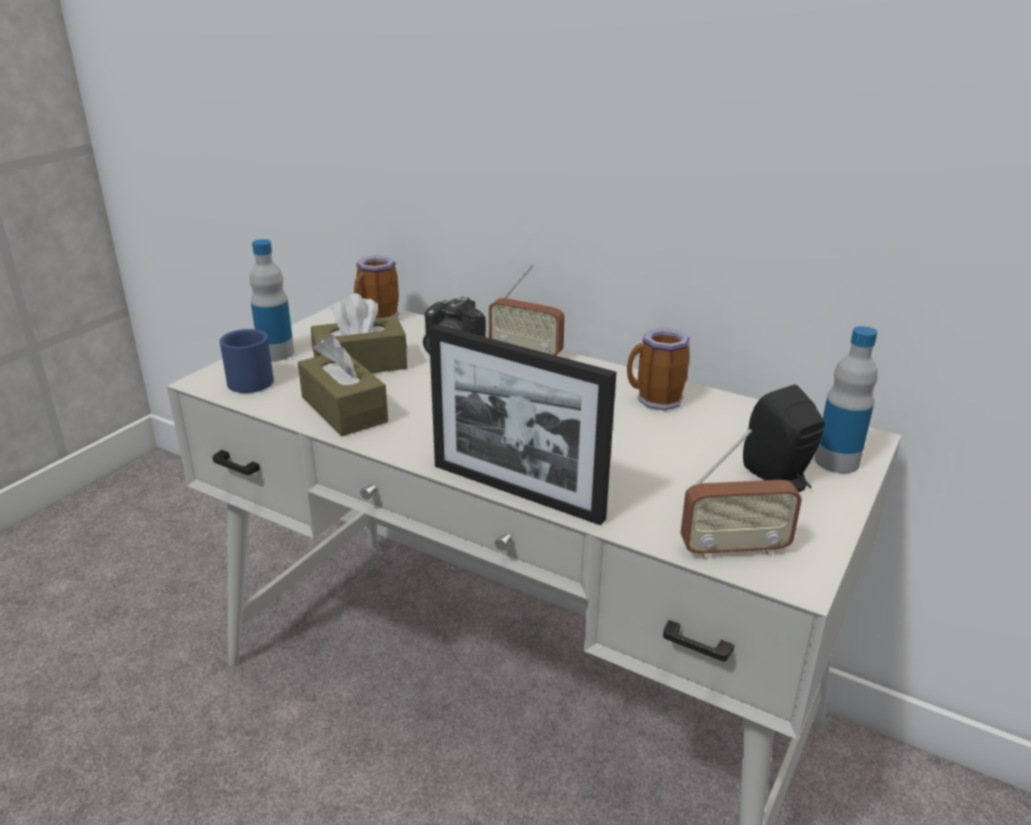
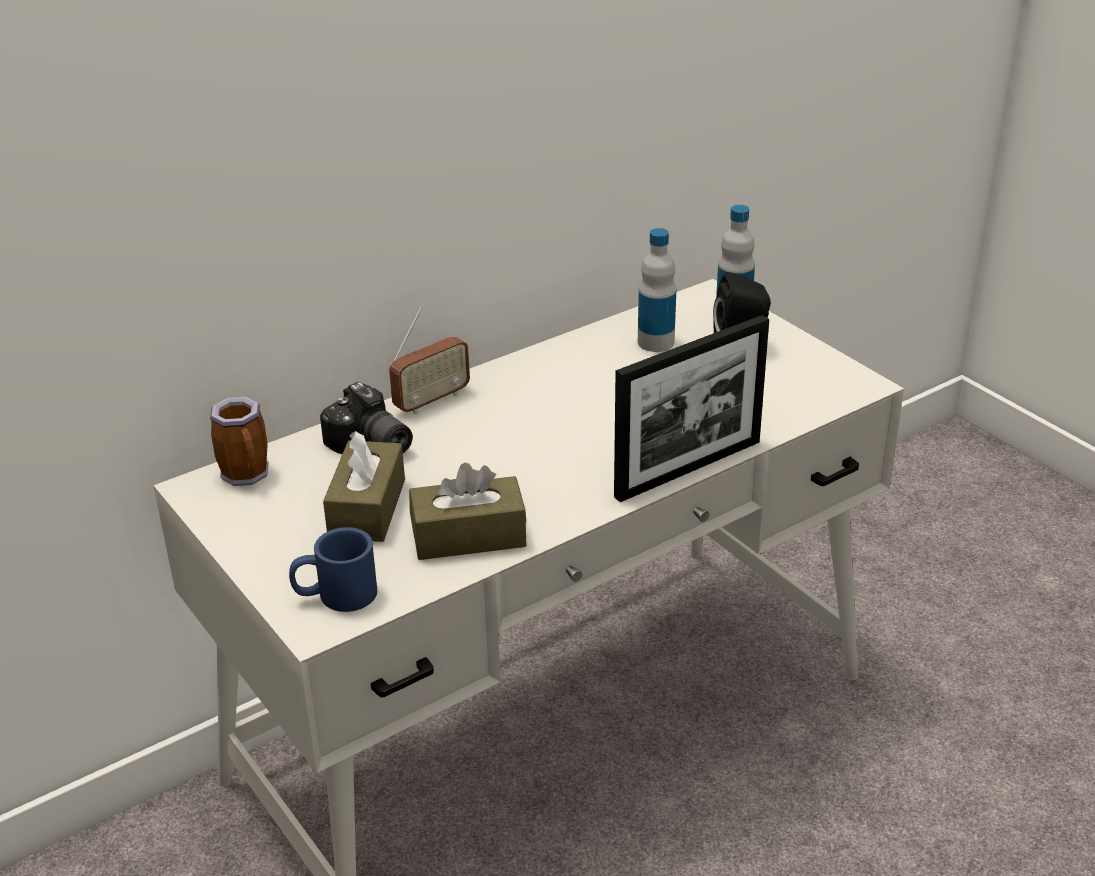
camera: 65 degrees left, 5 degrees up
bottle [249,239,294,361] -> bottle moved to [638,228,676,352]
mug [627,328,690,411] -> none
radio [681,429,802,560] -> none

